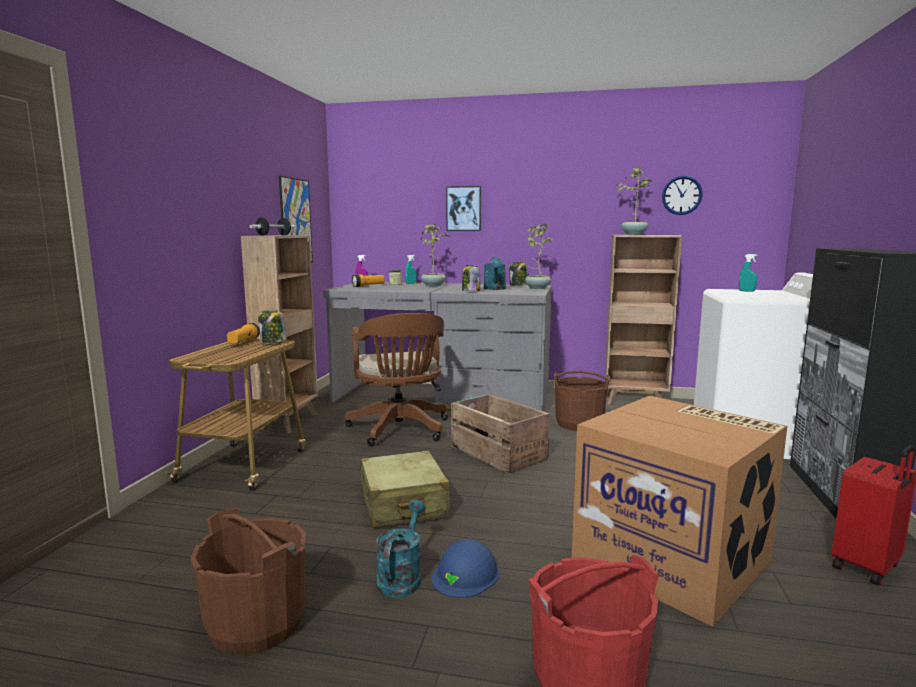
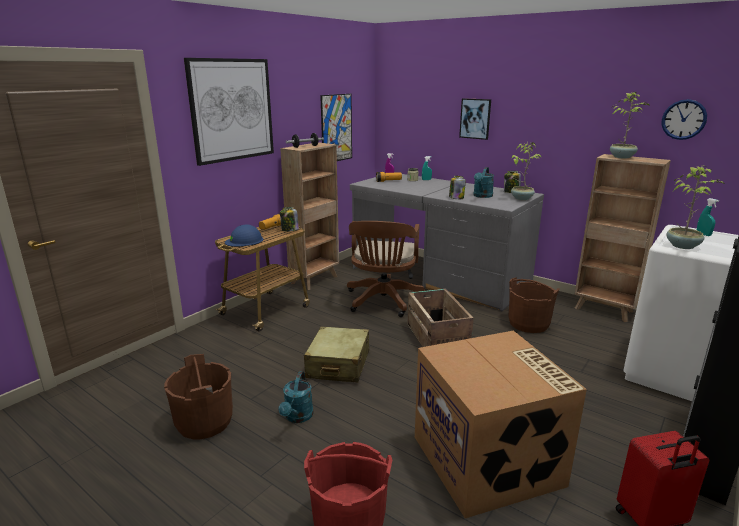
camera: 25 degrees right, 10 degrees up
turquoise watering can [377,500,426,598] -> turquoise watering can turned 150 degrees clockwise [278,371,314,423]
potted plant [421,224,450,286] -> potted plant moved to [667,165,725,249]
blue hard hat [431,539,500,598] -> blue hard hat moved to [225,225,263,247]
none -> picture [184,58,274,166]

